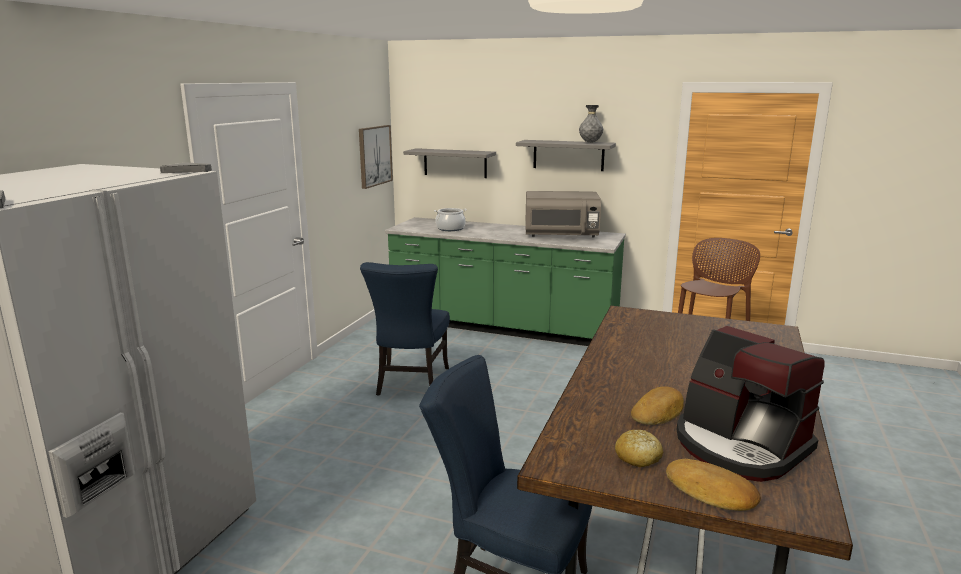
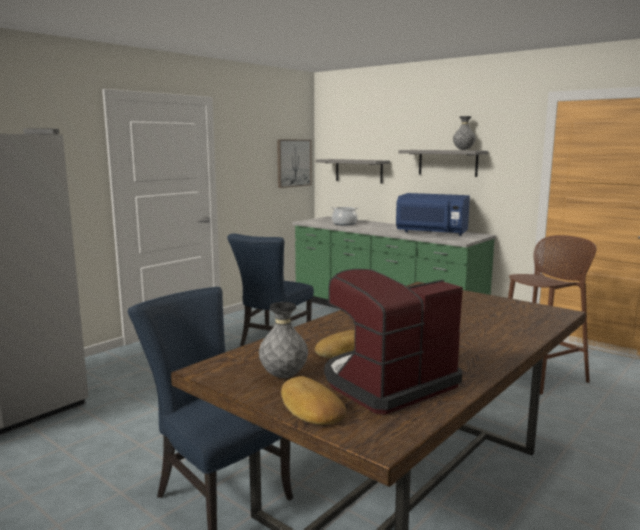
camera: 20 degrees right, 5 degrees down
grey microwave [525,191,601,238] -> blue microwave [396,193,470,236]
bread [615,430,664,467] -> grey vase [259,302,308,378]
coffee machine [677,326,825,482] -> coffee machine turned 75 degrees clockwise [324,269,463,414]

